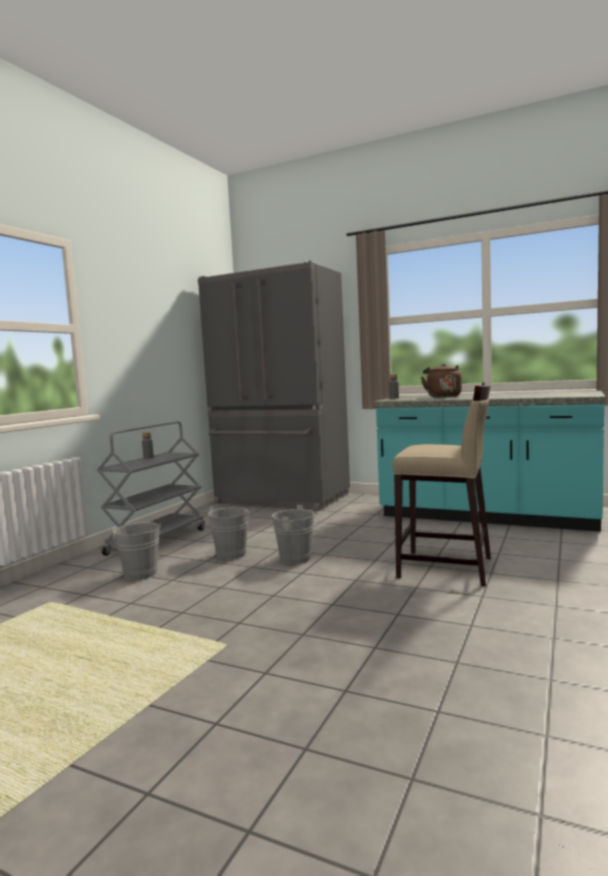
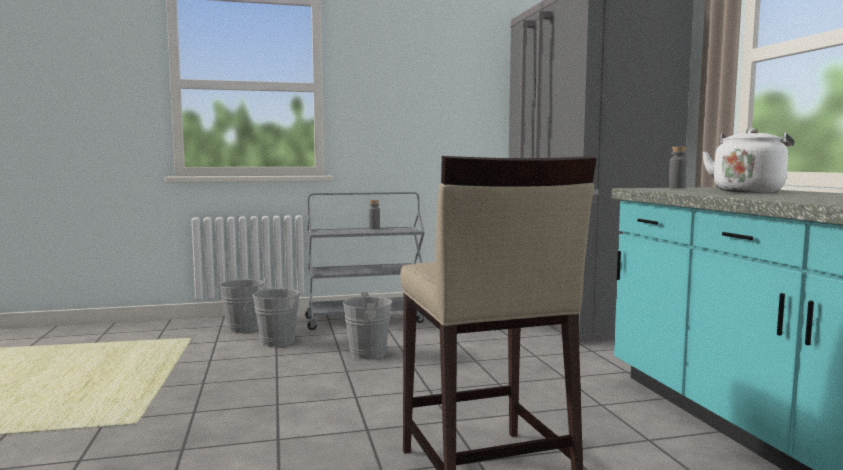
camera: 50 degrees right, 0 degrees up
grey bucket [272,505,322,564] -> grey bucket moved to [218,278,266,333]
brown kettle [421,364,462,397] -> white kettle [702,128,794,193]

